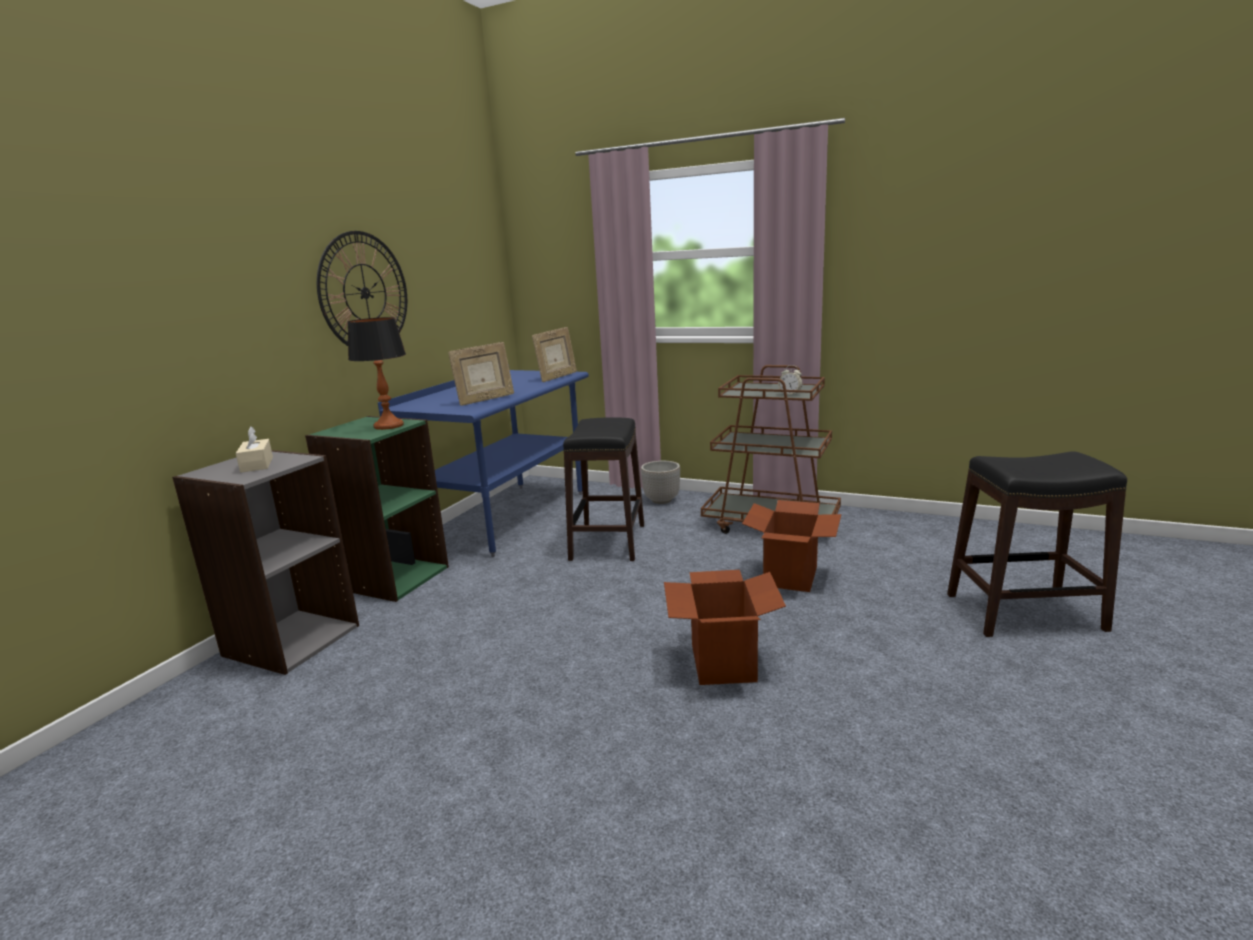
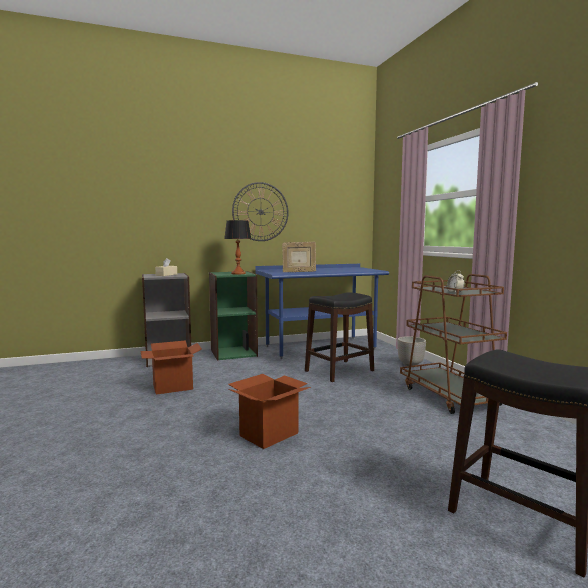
camera: 45 degrees right, 10 degrees down
picture frame [532,327,577,382] -> none
cardboard box [742,500,841,592] -> cardboard box moved to [140,340,202,395]

